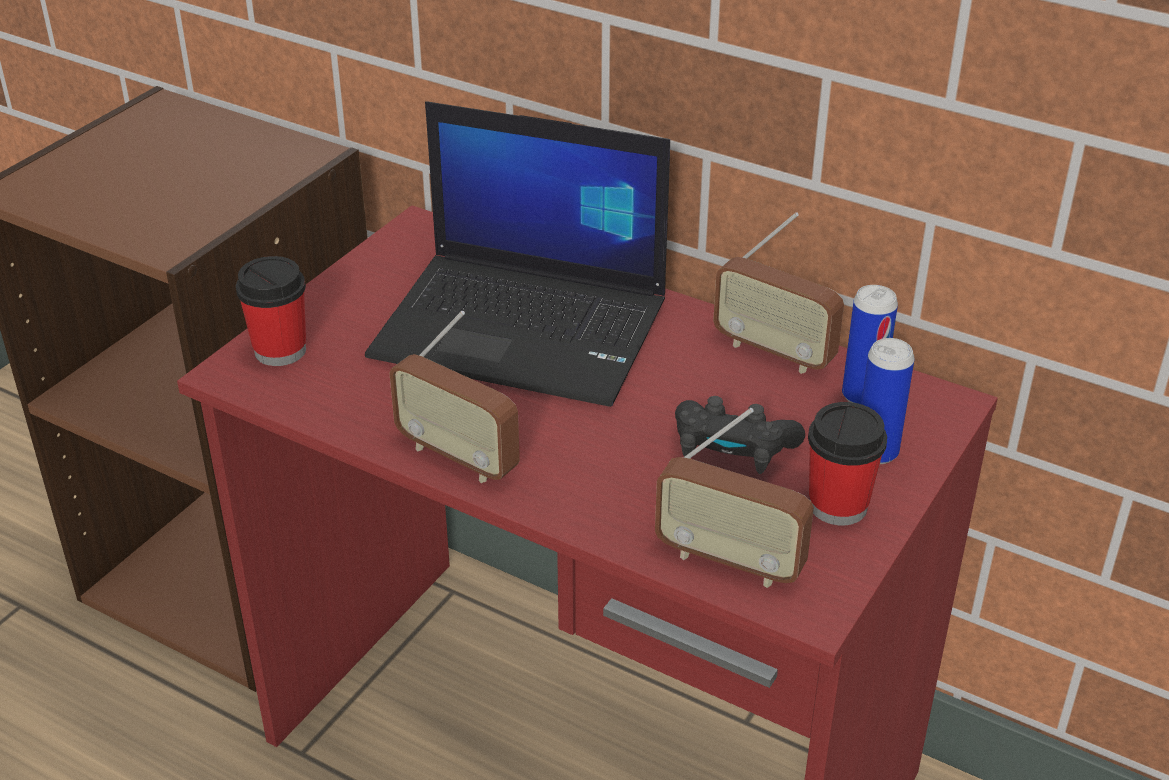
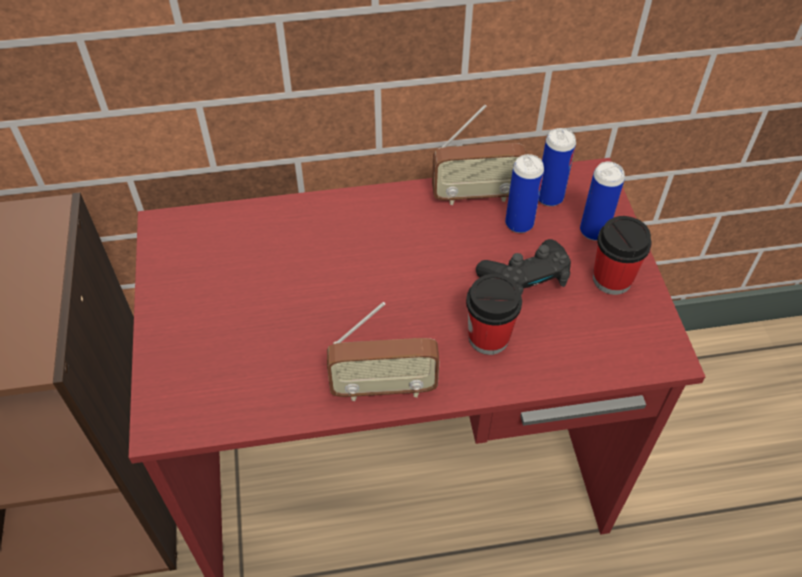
camera: 40 degrees left, 15 degrees up
cup [236,256,306,366] -> cup moved to [466,274,522,355]
laptop [365,101,670,407] -> none
radio [655,408,814,588] -> none
none -> can [505,154,544,233]

